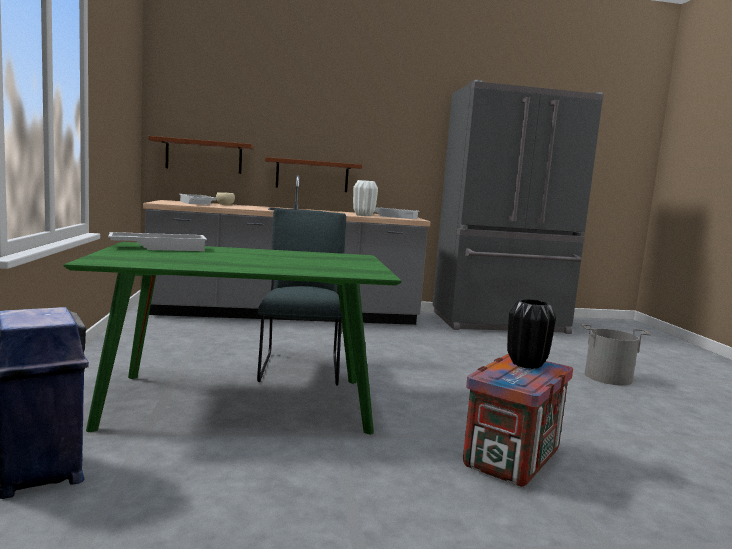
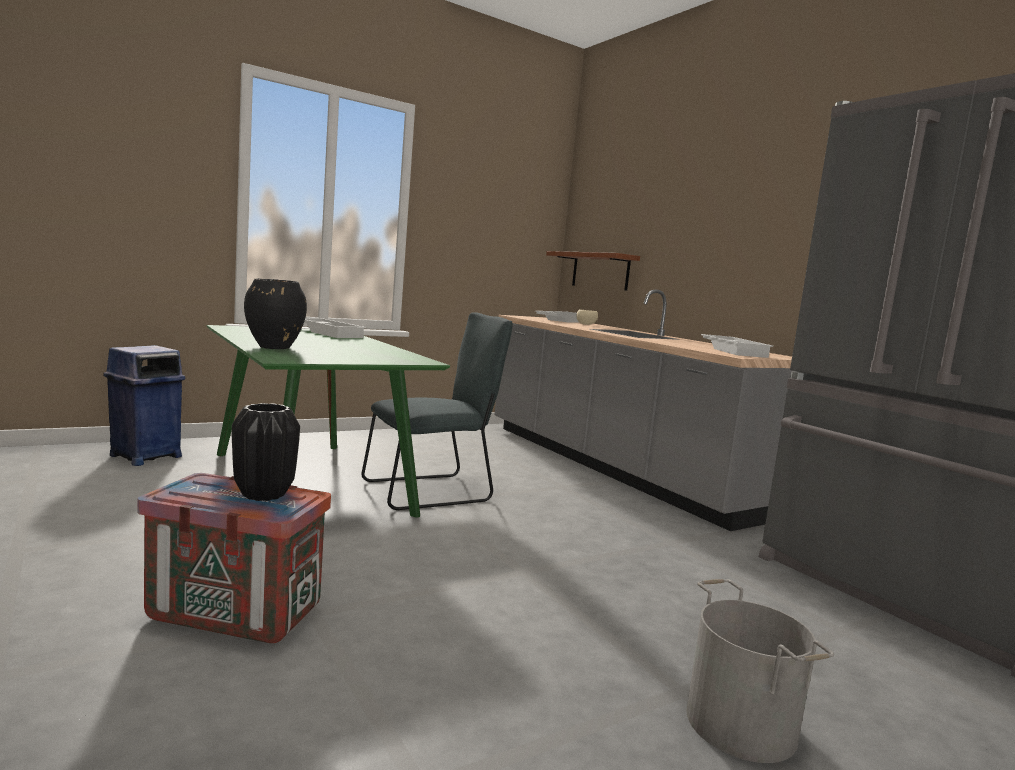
camera: 65 degrees right, 0 degrees up
brown shelf [265,157,362,192] -> none
white vase [353,180,378,216] -> none
none -> black vase [244,278,307,349]

